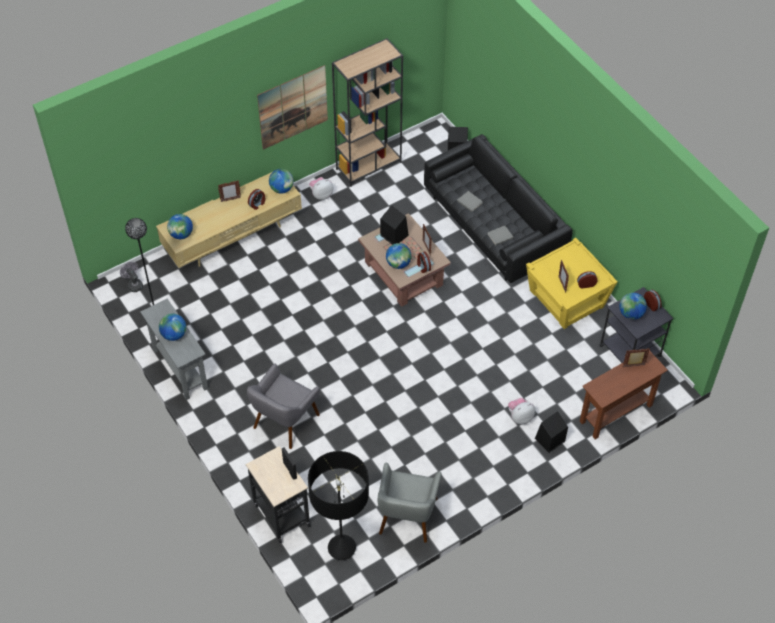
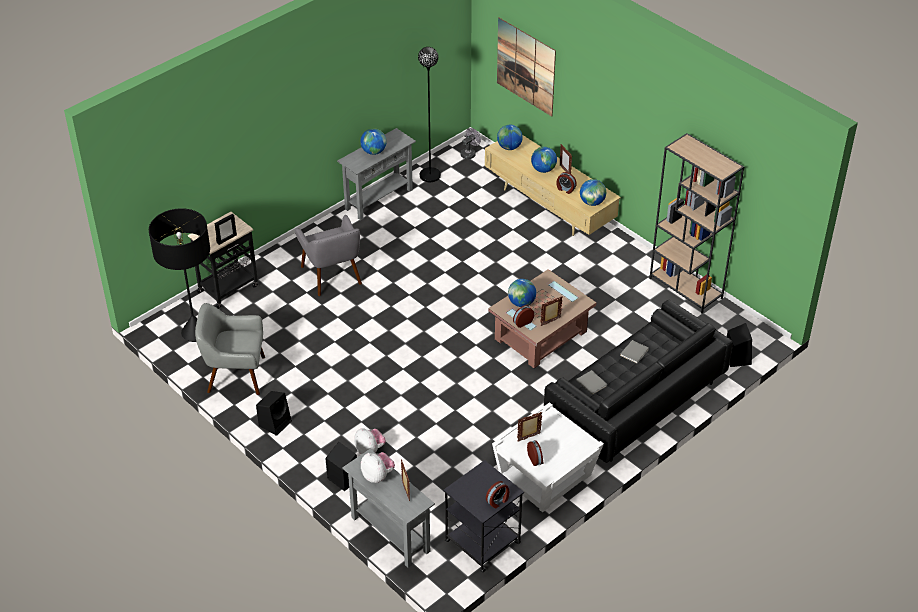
camera: 80 degrees right, 10 degrees down
grey armchair [247,364,320,449] -> grey armchair turned 135 degrees counterclockwise [295,215,362,296]
picture [257,65,328,150] -> picture moved to [497,18,556,117]
plush toy [309,177,334,200] -> plush toy moved to [361,452,395,483]
black speaker [380,205,409,245] -> black speaker moved to [256,391,292,436]
yellow side table [526,238,617,329] -> white side table [492,402,604,513]
brown console table [580,348,668,439] -> grey console table [342,449,435,568]
globe [619,293,647,320] -> globe moved to [531,147,557,173]

